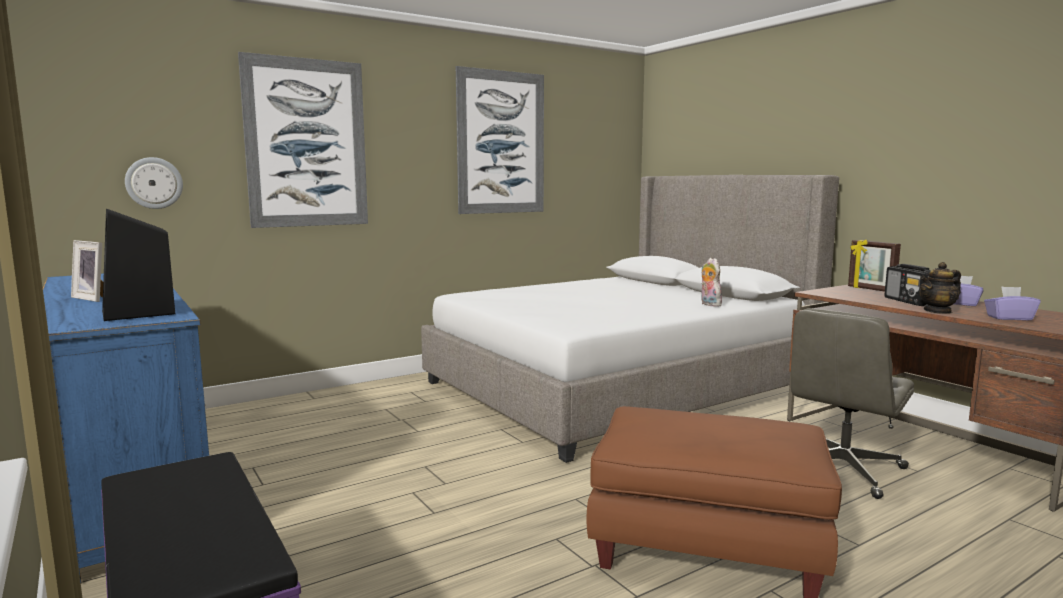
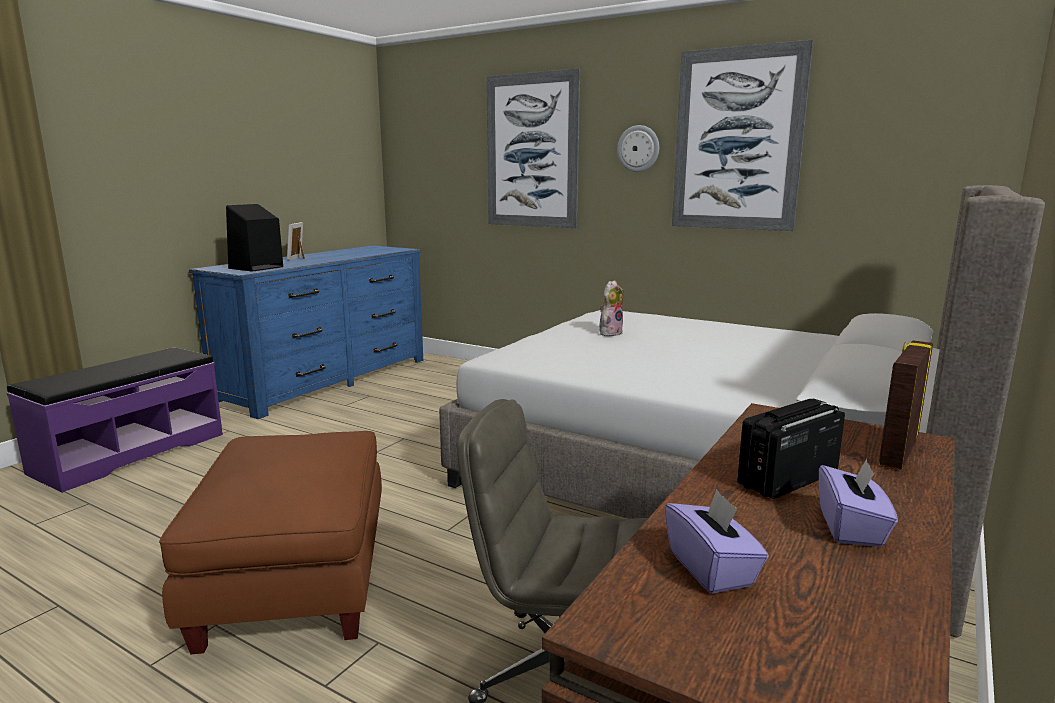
camera: 65 degrees right, 5 degrees up
wall clock [125,157,183,209] -> wall clock moved to [617,125,659,172]
plush toy [701,258,722,307] -> plush toy moved to [599,280,624,337]
teapot [920,262,961,314] -> none

